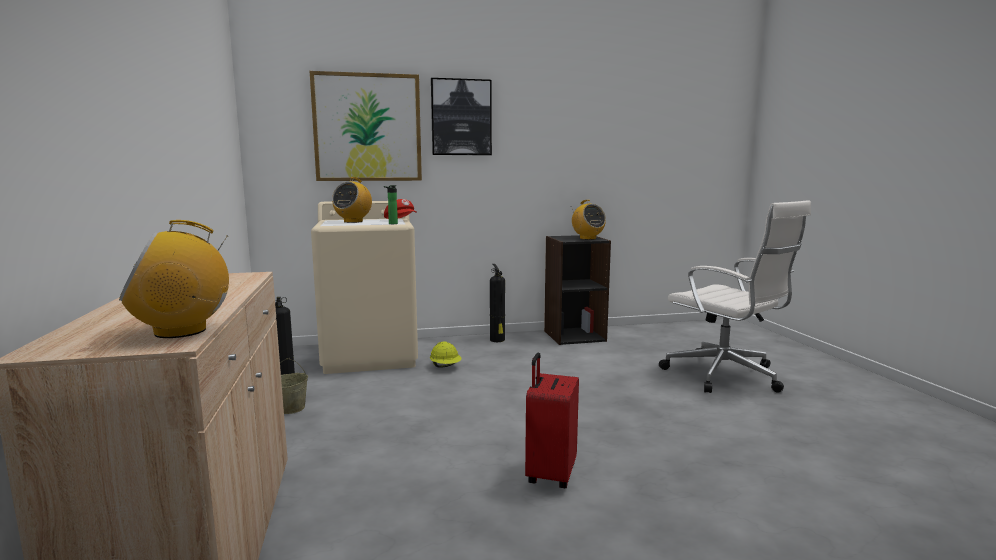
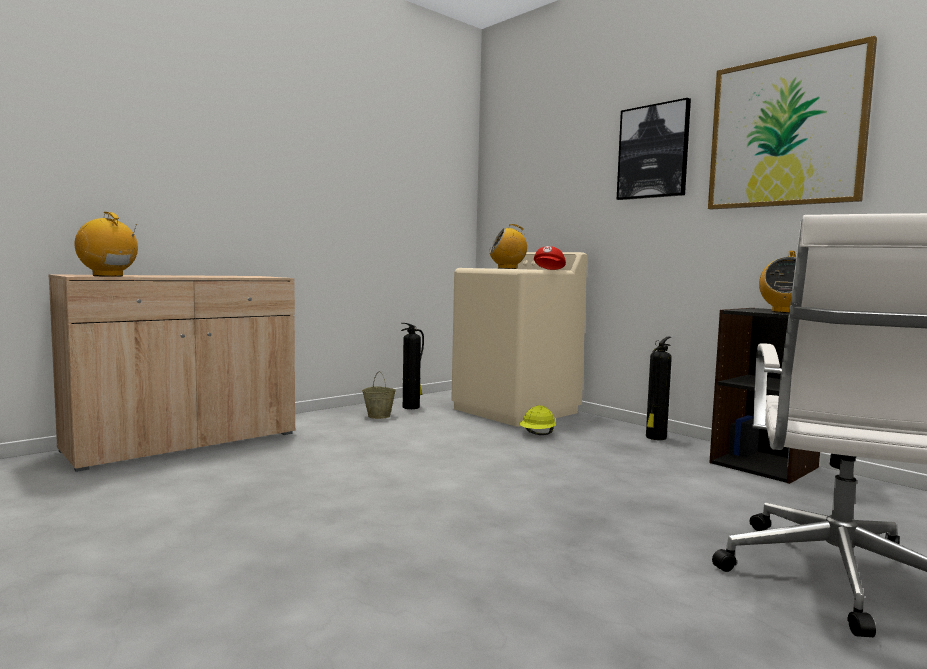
camera: 60 degrees right, 5 degrees down
picture [310,71,422,181] -> picture moved to [708,36,877,209]
bottle [384,185,398,224] -> none
red suitcase [525,353,579,488] -> none

